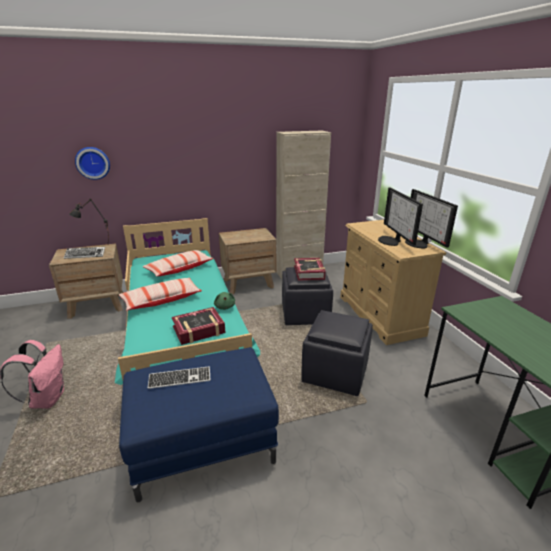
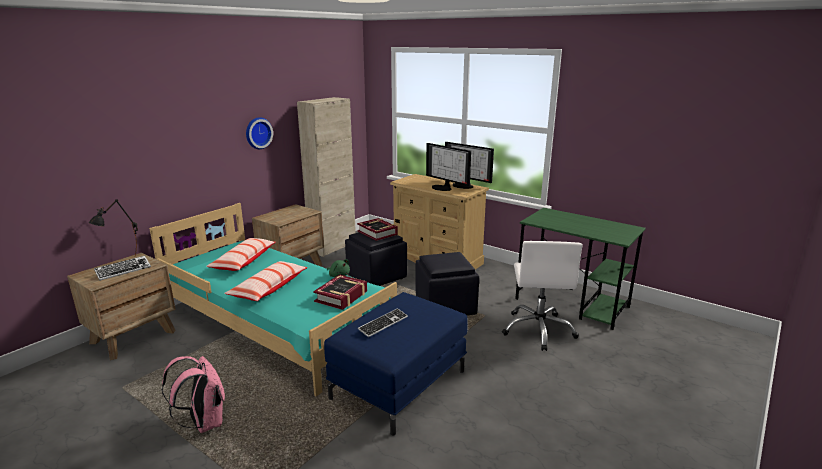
camera: 35 degrees left, 5 degrees down
wall clock [75,147,110,180] -> wall clock moved to [246,117,273,149]
none -> white office chair [502,241,583,351]

